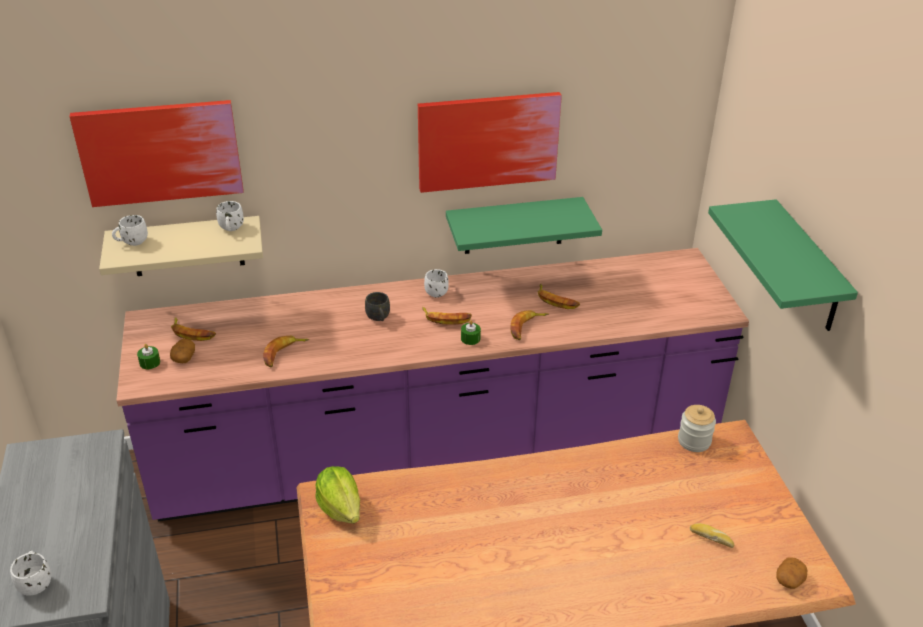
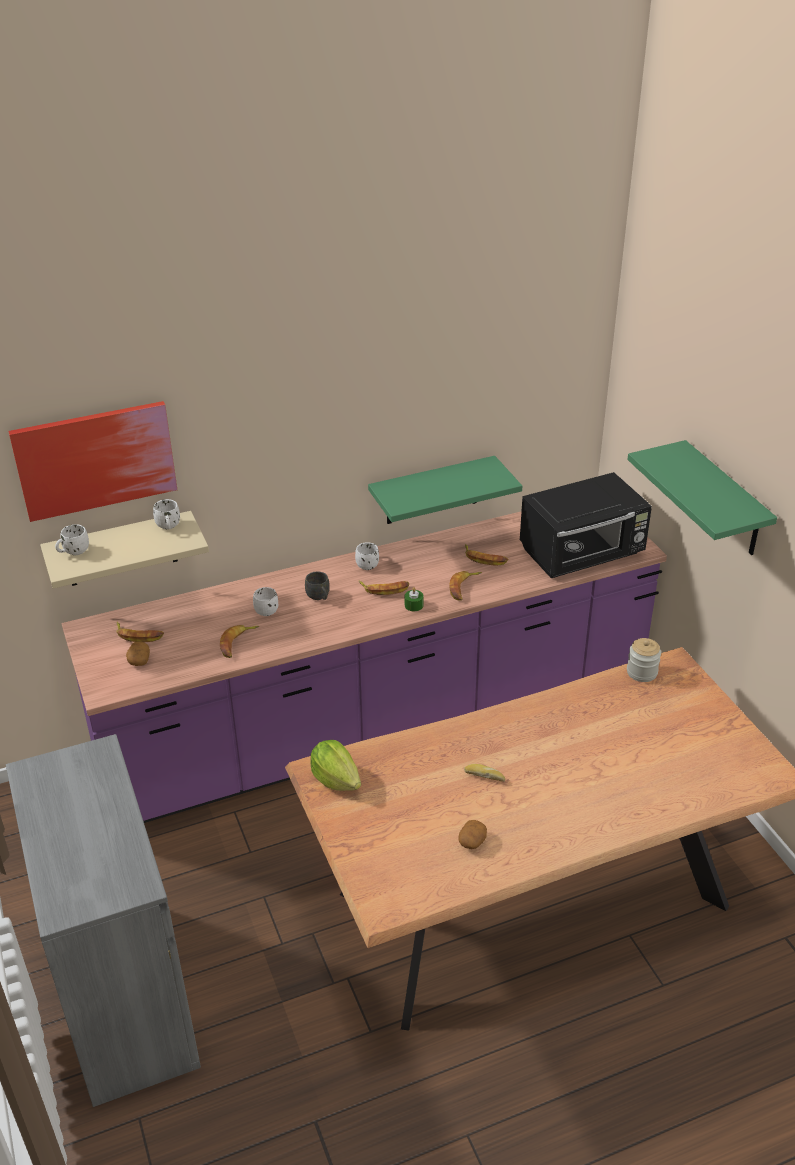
camera: 10 degrees left, 0 degrees up
white mug [10,551,52,596] -> white mug moved to [253,587,278,616]
green candle [137,344,160,369] -> none
picture [418,92,562,193] -> none
bread [690,523,734,548] -> bread moved to [464,764,505,782]
potato [776,557,808,589] -> potato moved to [458,820,487,849]
none -> black microwave [520,472,652,578]

